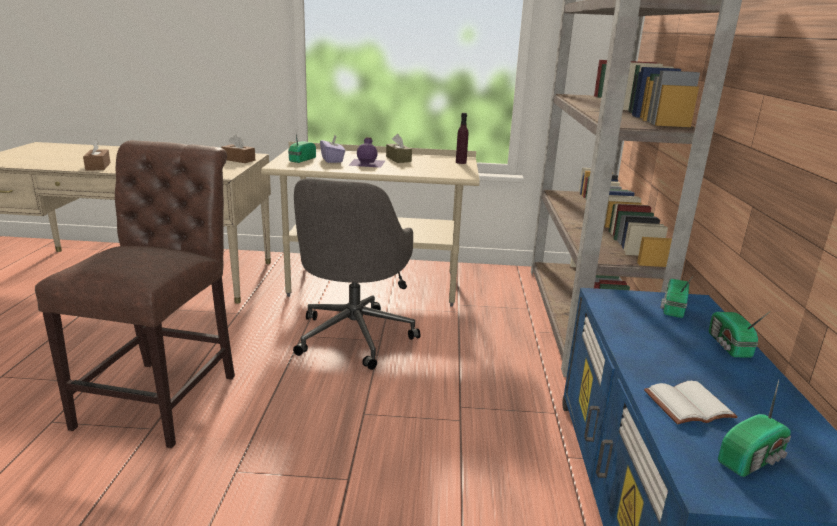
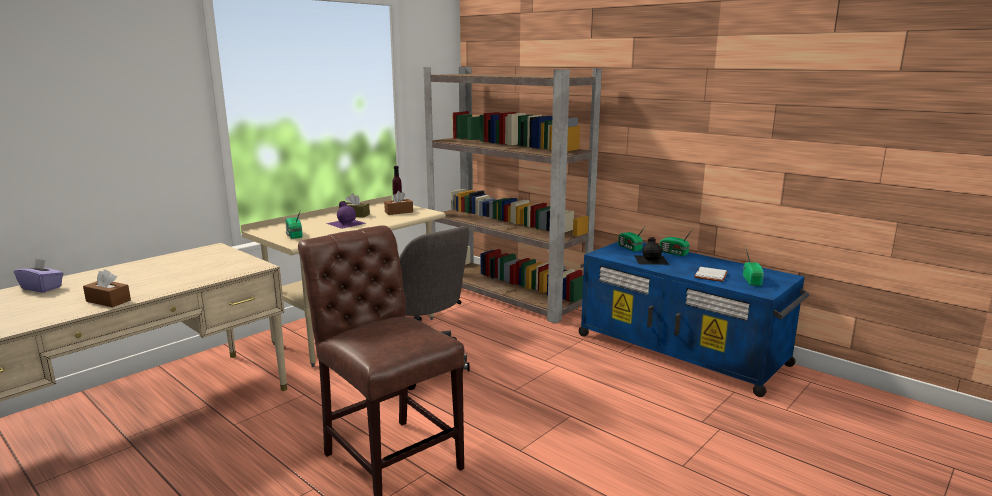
camera: 50 degrees left, 5 degrees down
brown tissue box [221,135,255,163] -> brown tissue box moved to [384,191,413,215]
purple tissue box [320,135,345,163] -> purple tissue box moved to [14,258,64,293]
none -> black bottle [634,237,669,265]

